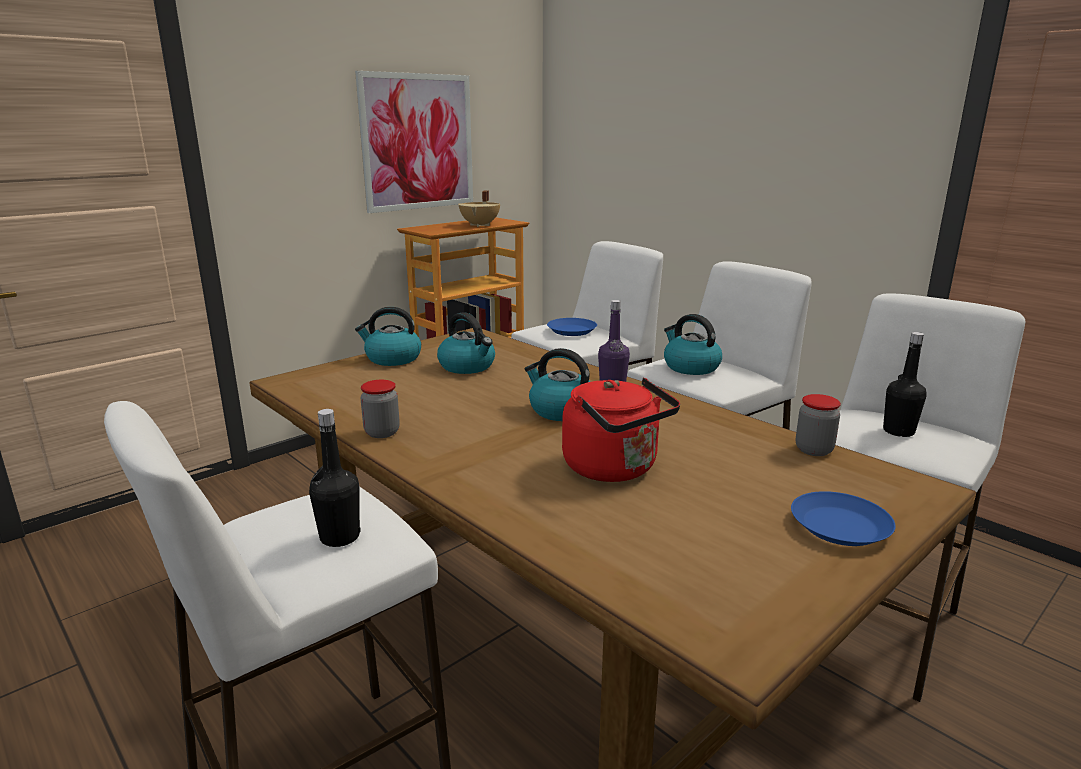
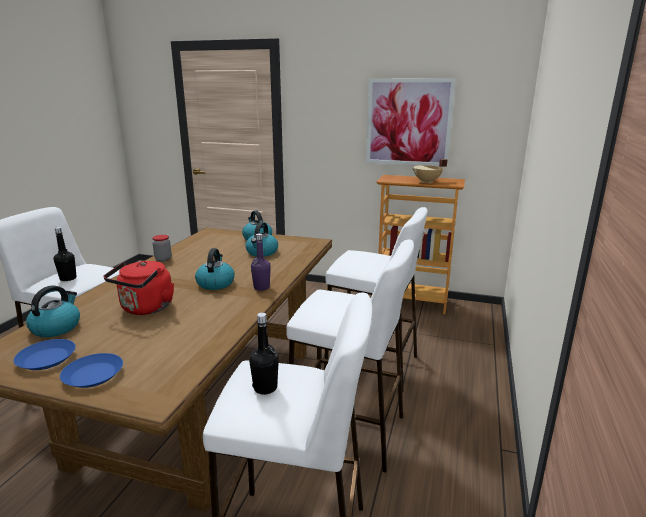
camera: 60 degrees right, 0 degrees up
blue plate [547,318,597,336] -> blue plate moved to [13,339,76,370]
kettle [664,314,722,375] -> kettle moved to [26,285,80,337]
jar [796,394,841,456] -> none

